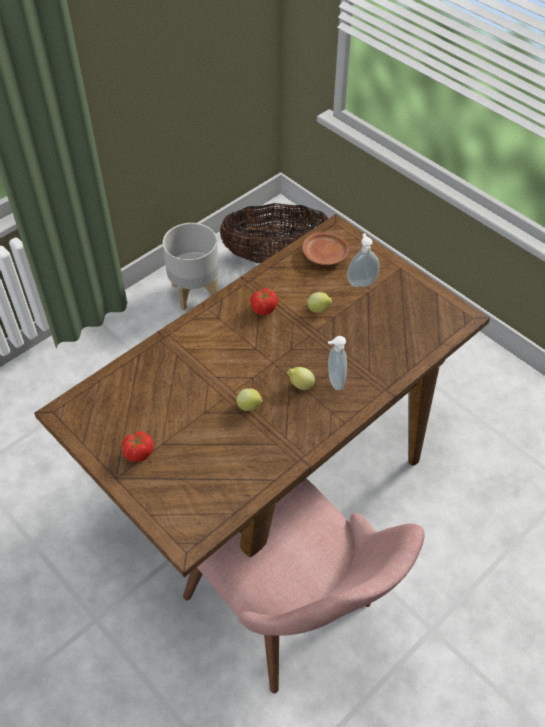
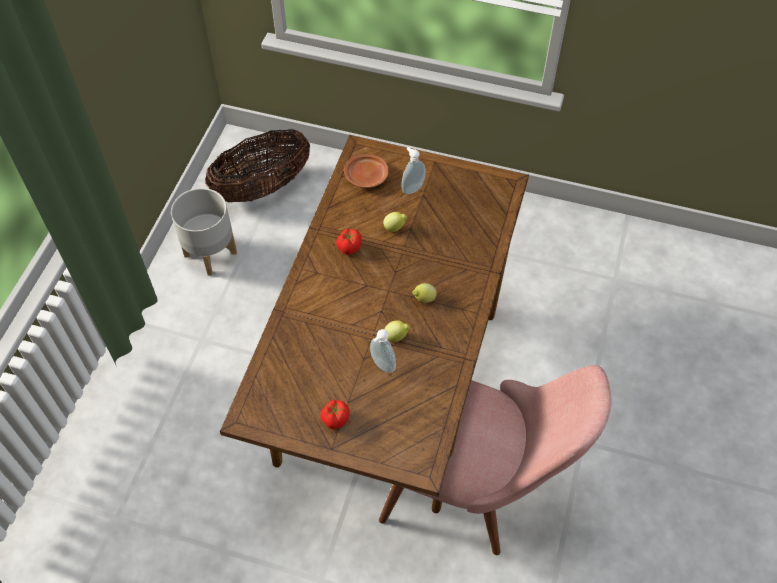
camera: 30 degrees left, 5 degrees up
soap dispenser [328,336,347,390] -> soap dispenser moved to [370,329,396,373]

